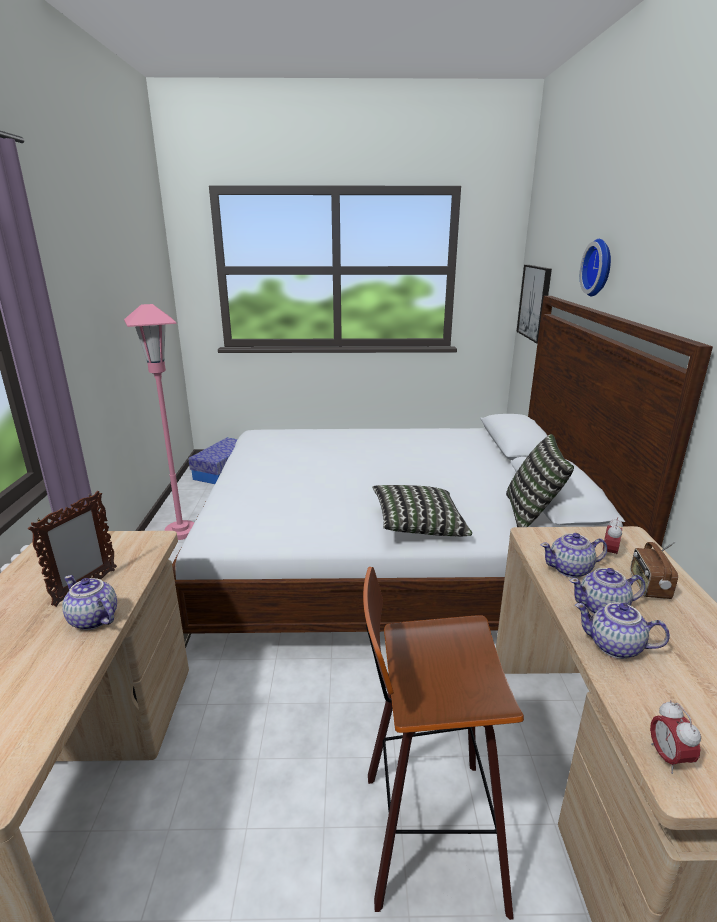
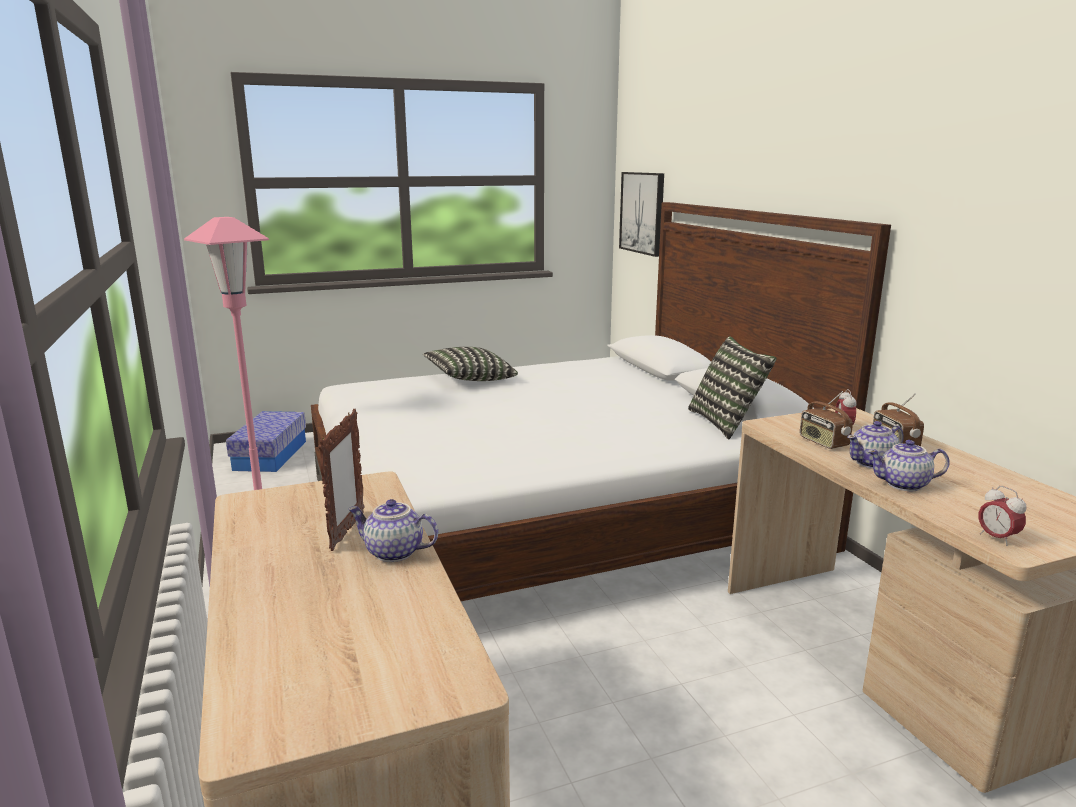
camera: 20 degrees left, 5 degrees down
stool [363,567,524,920] -> none
pillow [372,485,472,537] -> pillow moved to [423,347,518,381]
teapot [541,533,607,578] -> radio [800,391,853,449]
wall clock [580,239,611,296] -> none

